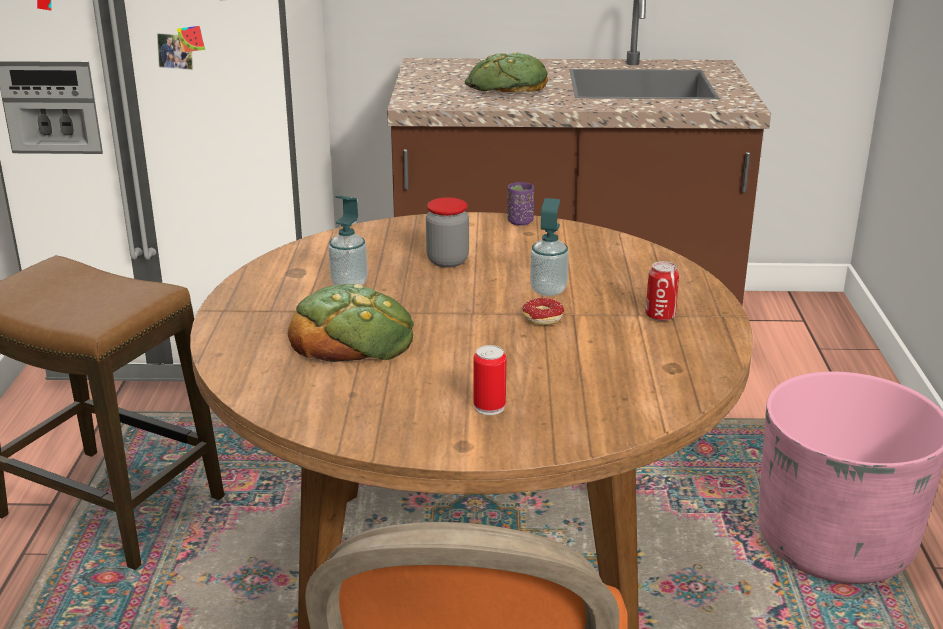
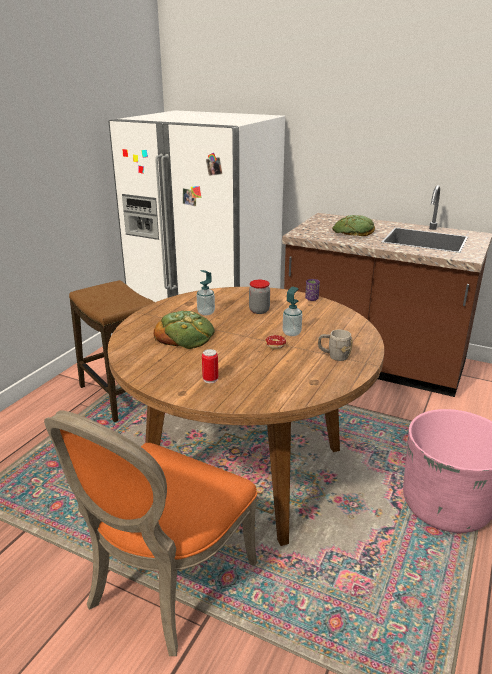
camera: 25 degrees right, 0 degrees up
can [646,261,679,321] -> grey mug [318,329,353,361]

